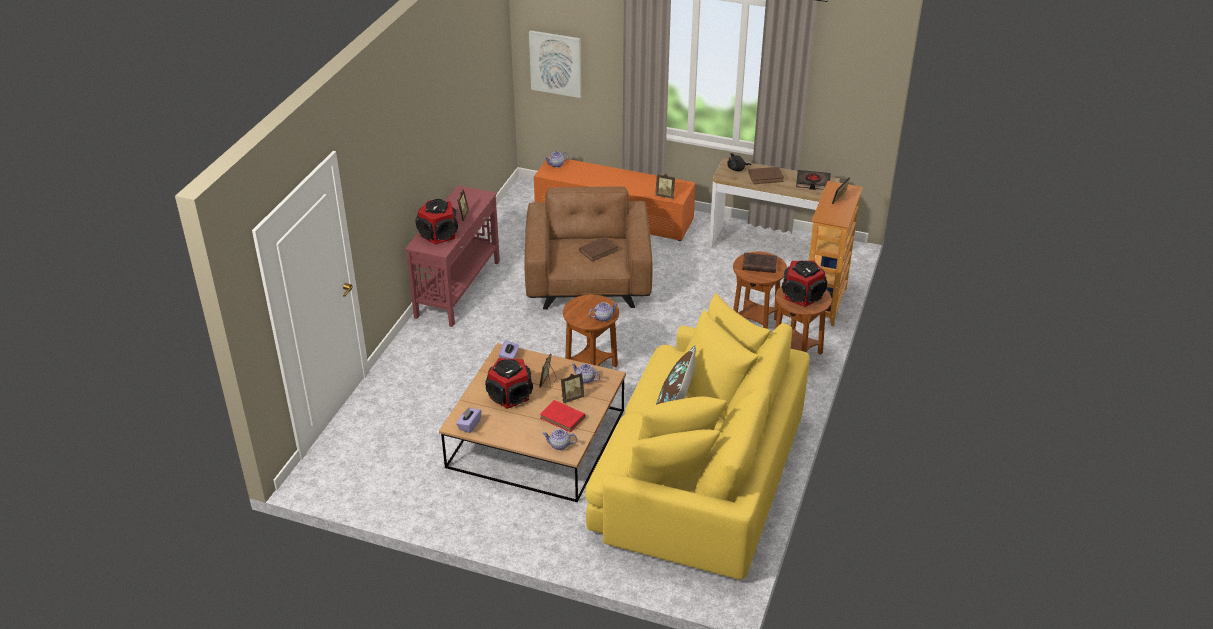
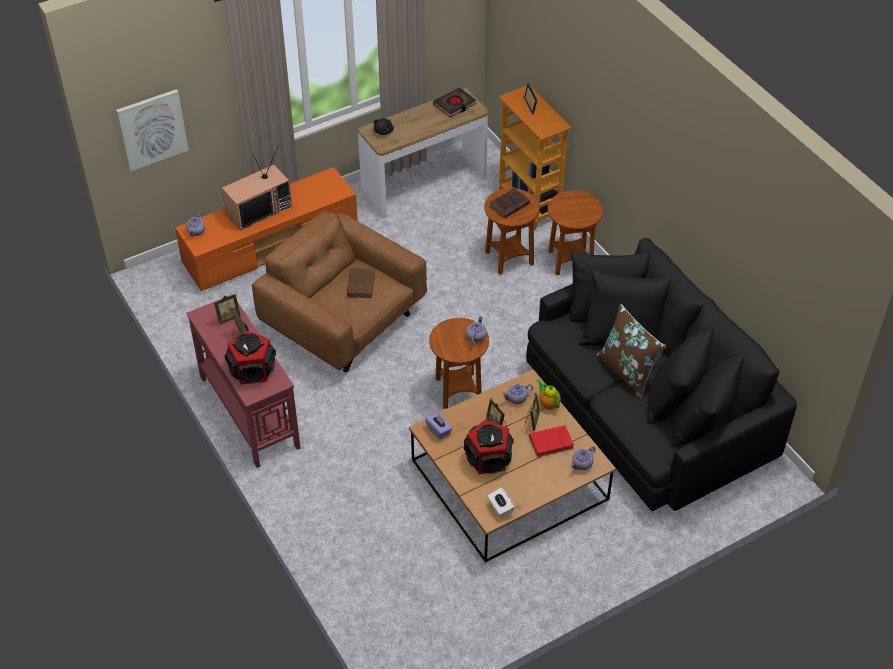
camera: 50 degrees left, 10 degrees up
purple tissue box [456,407,481,433] -> white tissue box [488,488,515,518]
yellow sofa [585,293,810,579] -> black sofa [526,238,797,511]
picture frame [655,174,675,199] -> picture frame moved to [214,294,241,325]
brown book [749,167,784,184] -> none
speaker [782,260,827,307] -> none
none -> television [222,145,292,230]
none -> teapot [536,379,561,410]

